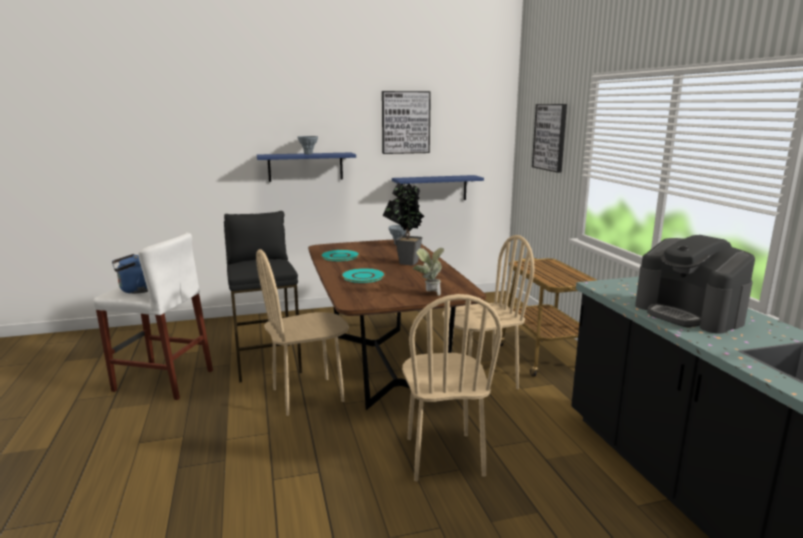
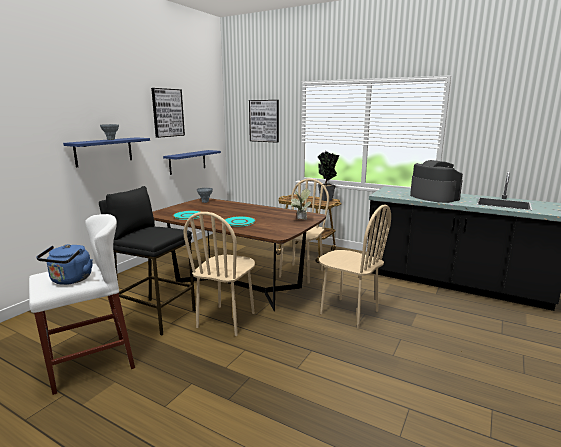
camera: 45 degrees left, 0 degrees up
potted plant [382,182,424,266] -> potted plant moved to [318,151,340,201]
coffee machine [635,235,755,334] -> coffee machine turned 135 degrees counterclockwise [410,160,463,203]

